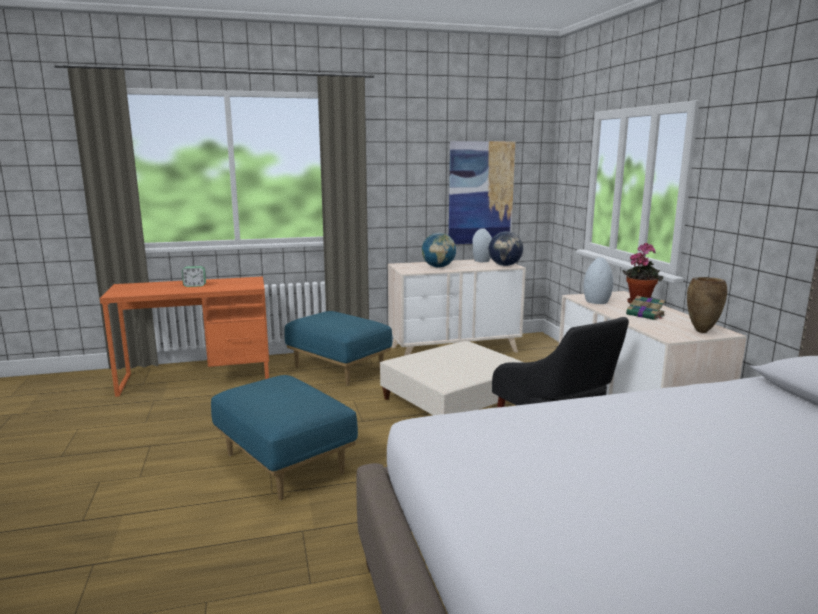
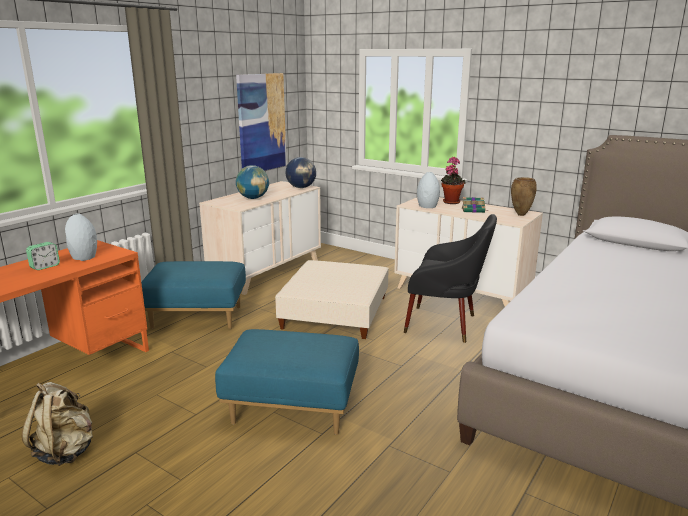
camera: 40 degrees left, 5 degrees up
grey vase [473,228,492,262] -> grey vase moved to [65,213,97,261]
none -> beige backpack [22,382,93,466]

